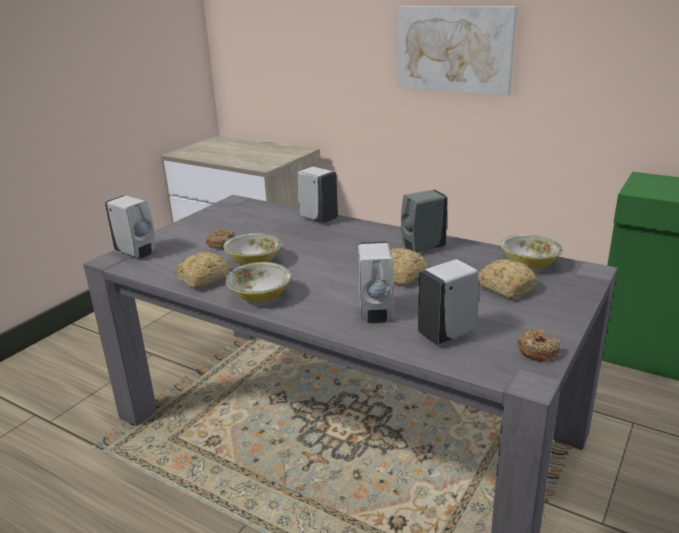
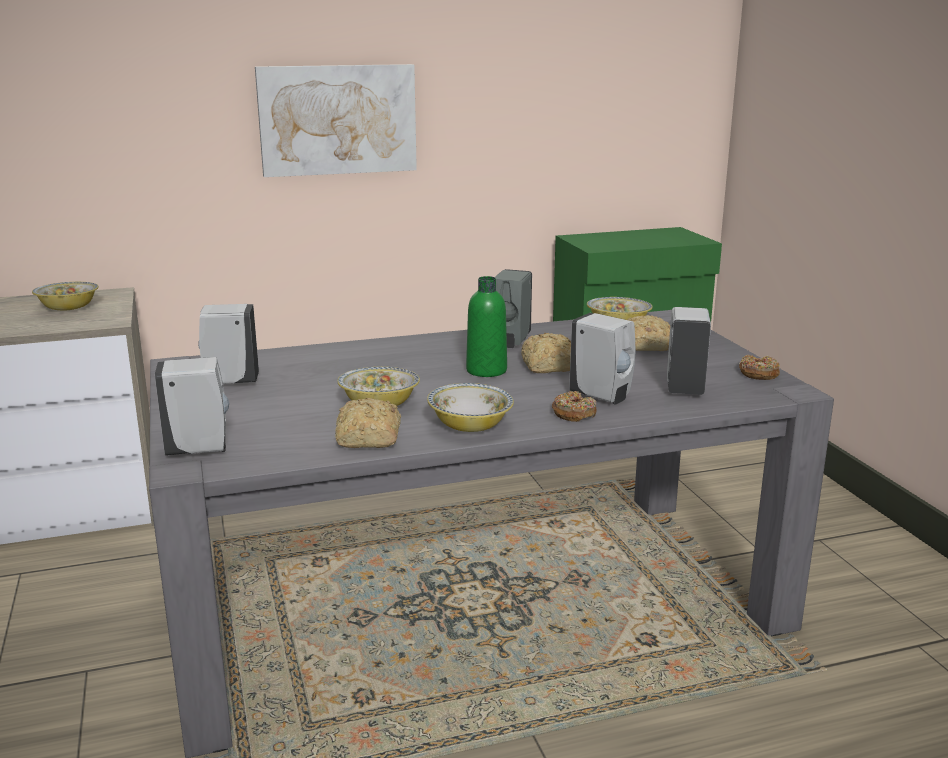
camera: 50 degrees left, 5 degrees down
donut [206,230,235,249] -> donut moved to [552,391,597,422]
white soap dispenser [297,167,338,223] -> white soap dispenser moved to [198,304,259,384]
none -> bowl [32,282,99,310]
none -> green bottle [466,276,507,377]

